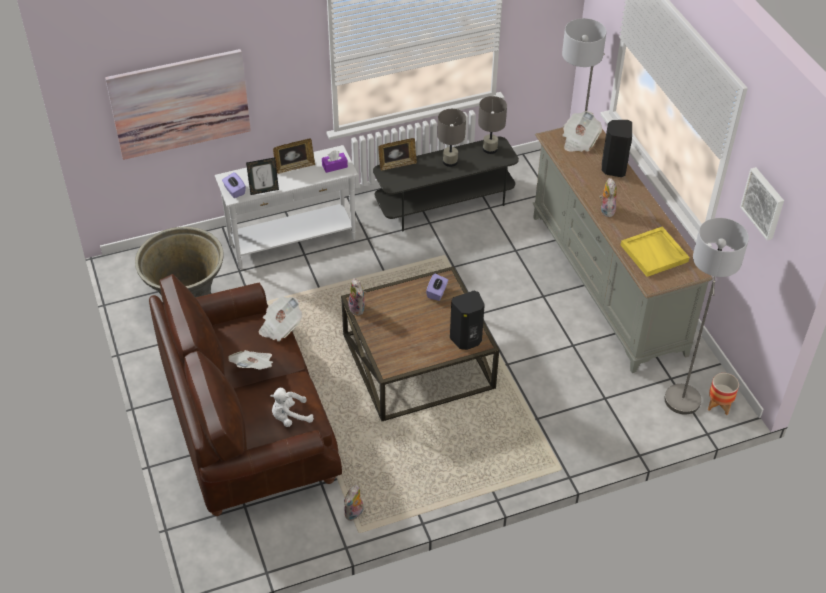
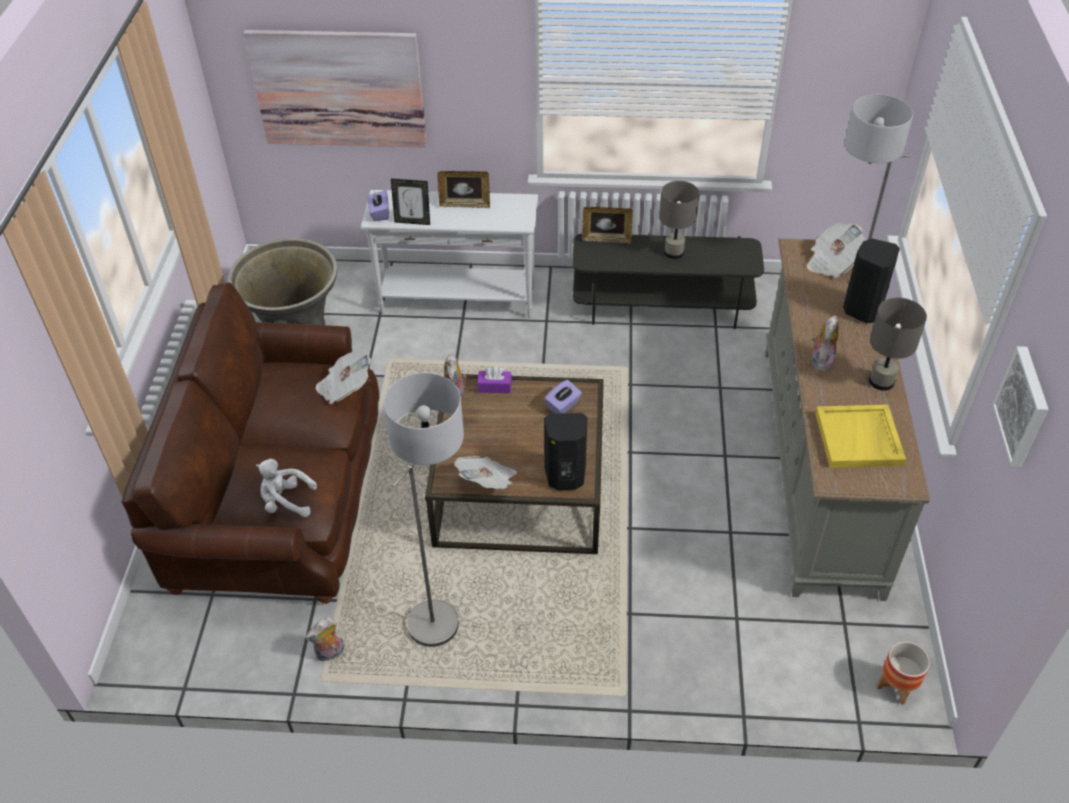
camera: 25 degrees right, 0 degrees up
newspaper [228,350,273,370] -> newspaper moved to [454,456,517,489]
purple tissue box [322,150,348,173] -> purple tissue box moved to [477,366,512,393]
grey table lamp [478,96,507,154] -> grey table lamp moved to [869,298,927,391]
grey floor lamp [665,218,749,415] -> grey floor lamp moved to [384,373,464,647]

